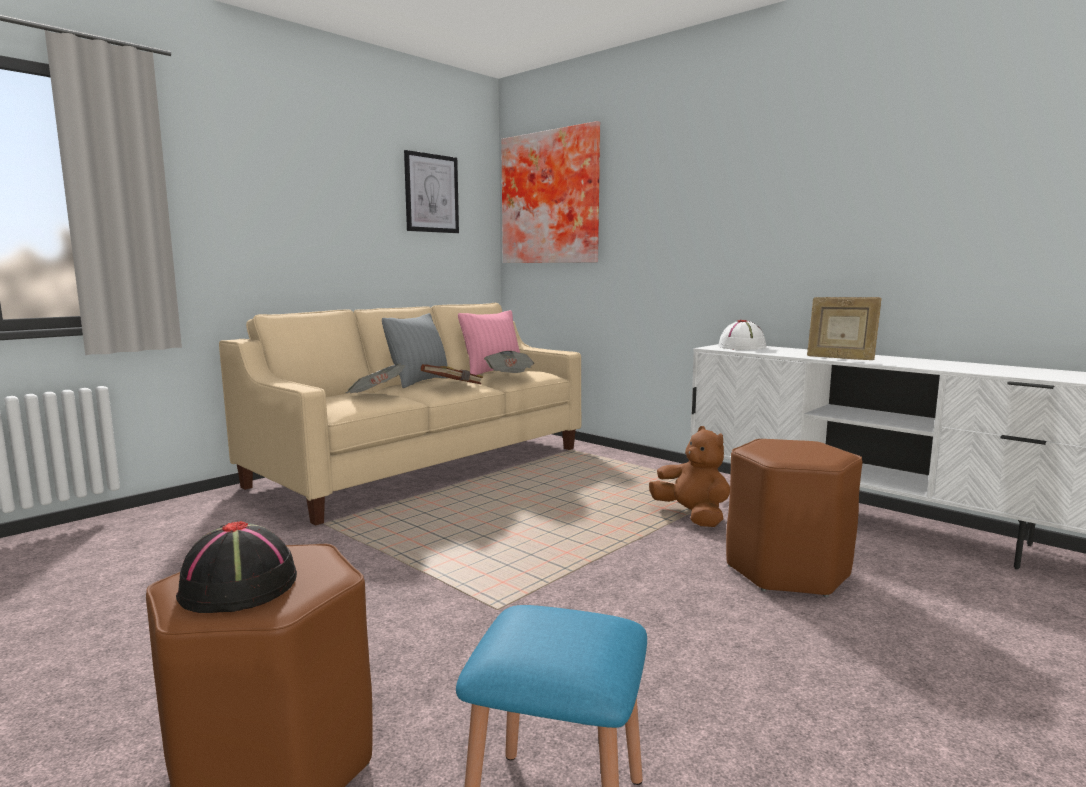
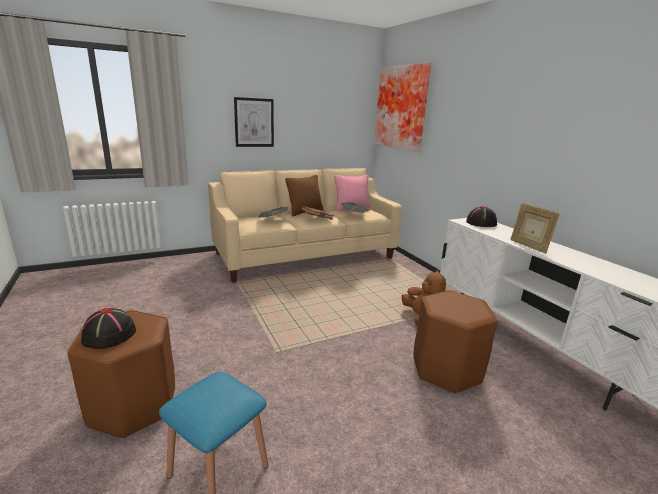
camera: 20 degrees right, 10 degrees up
grey pillow [382,313,448,388] -> brown pillow [285,175,324,216]
picture [404,150,459,233] -> picture moved to [234,97,274,147]
white hat [718,319,767,350] -> black hat [466,206,497,227]

